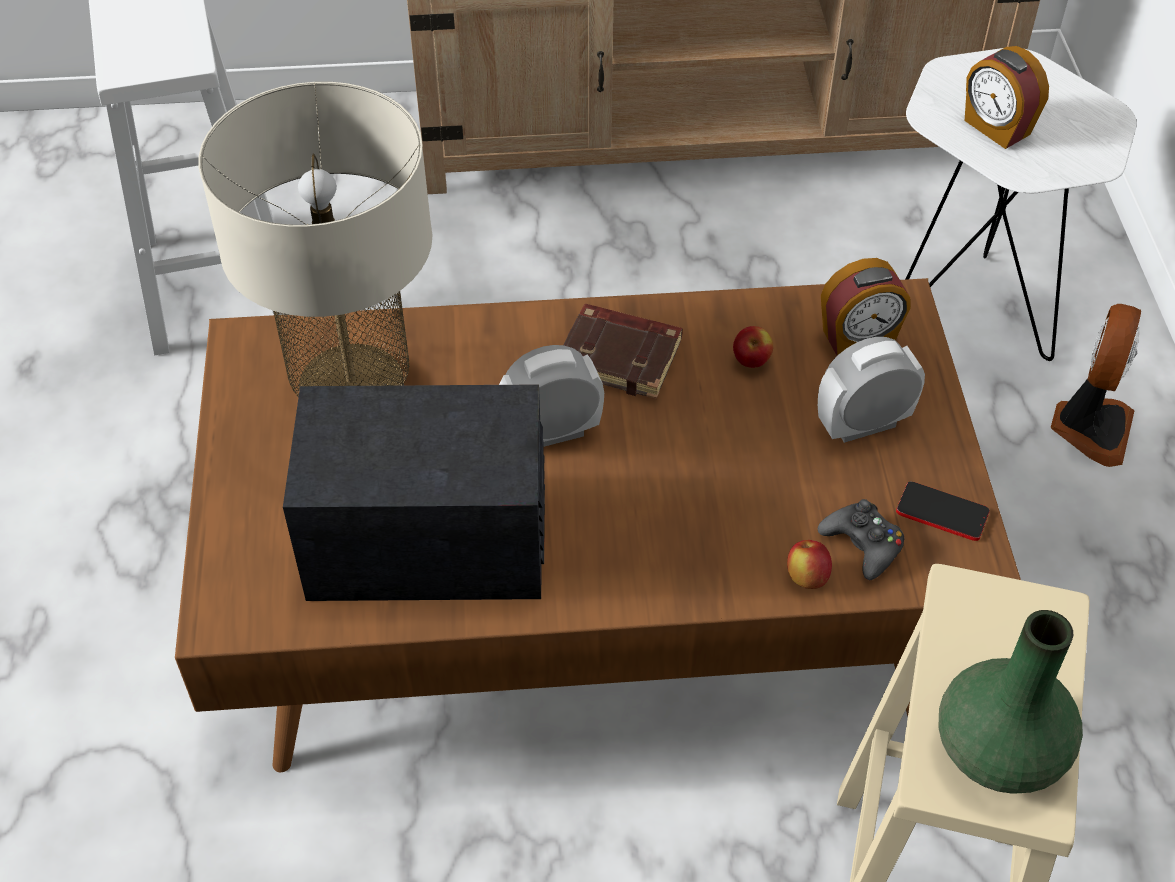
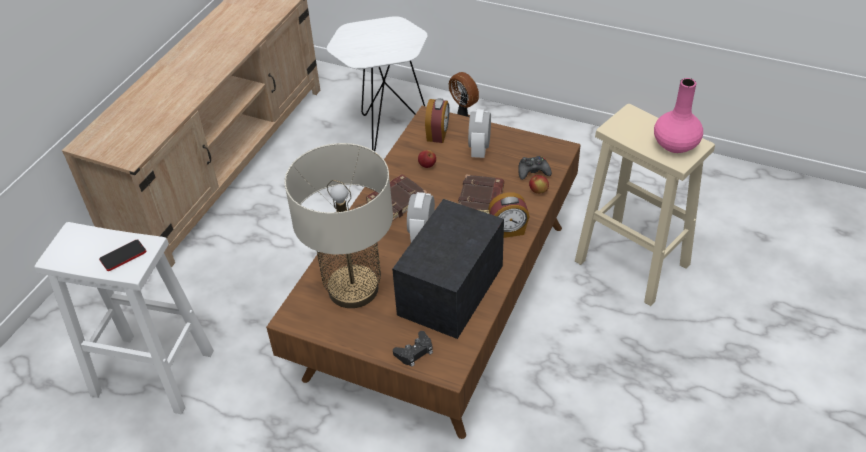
camera: 60 degrees left, 5 degrees down
phone [896,482,990,541] -> phone moved to [99,239,146,271]
green vase [939,610,1083,794] -> pink vase [654,78,703,153]
alarm clock [965,46,1049,149] -> alarm clock moved to [488,192,529,238]
none -> black game controller [393,331,433,367]
none -> brown book [458,175,504,214]

